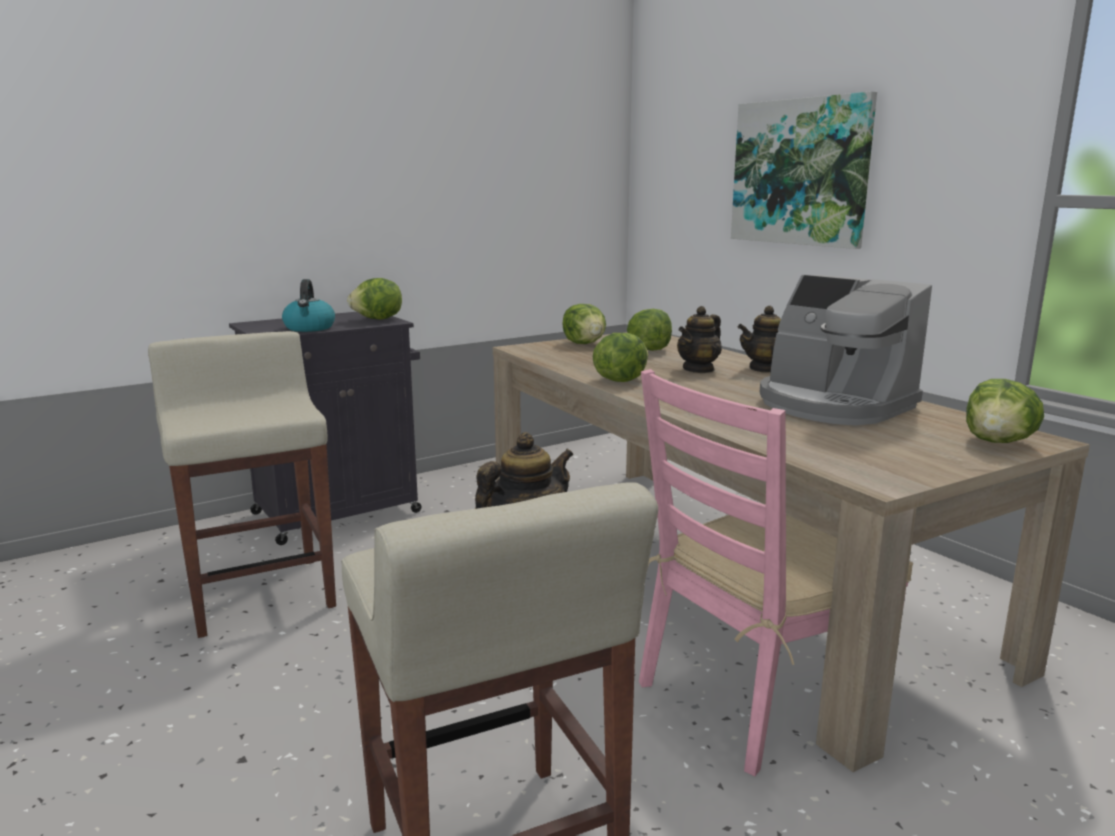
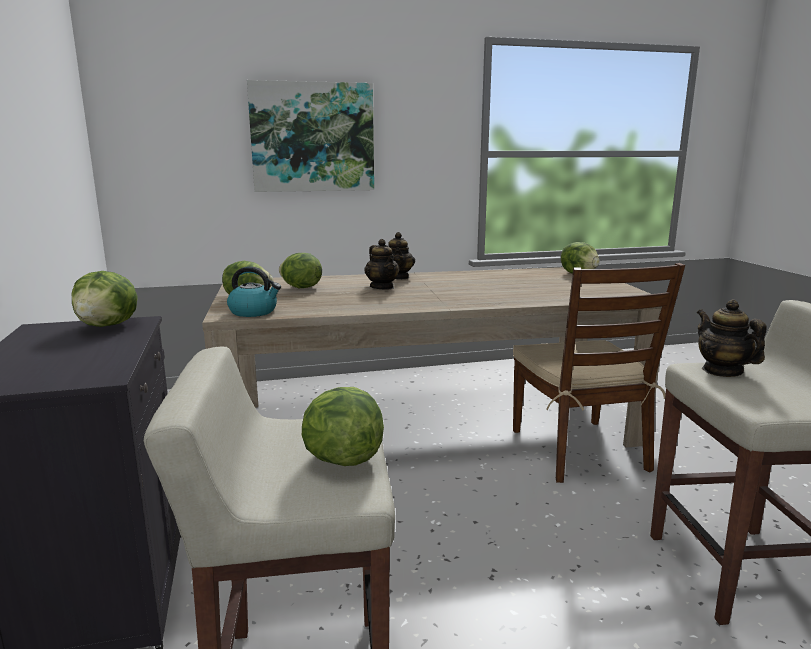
camera: 70 degrees left, 0 degrees up
kettle [282,279,335,332] -> kettle moved to [227,266,281,317]
lettuce [593,333,648,382] -> lettuce moved to [302,387,384,466]
pink chair [639,369,913,776] -> brown chair [513,263,685,483]
coffee machine [760,275,932,425] -> none

